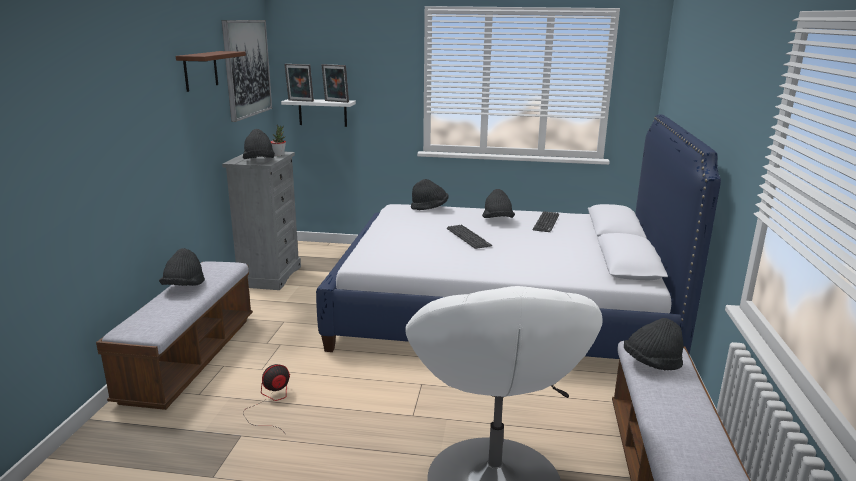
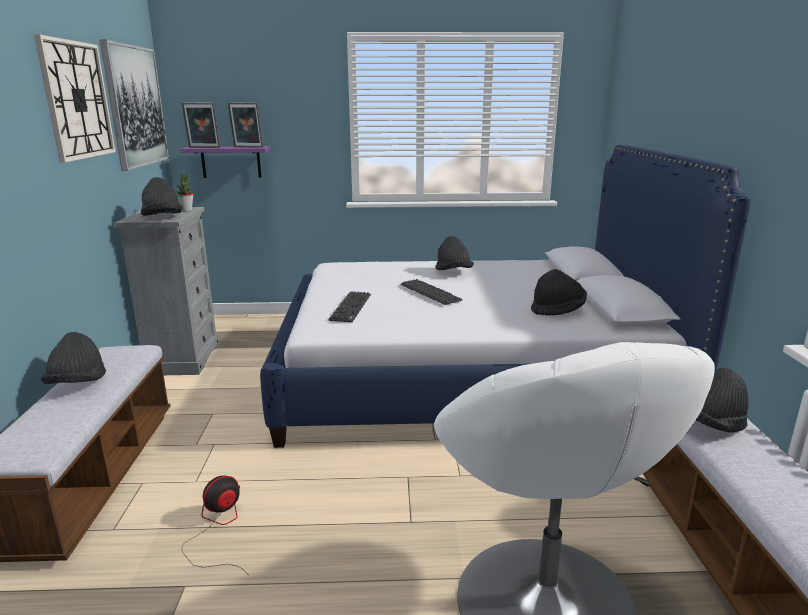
camera: 10 degrees left, 0 degrees up
brown shelf [176,51,246,92] -> wall clock [34,34,116,163]
white shelf [281,99,356,127] -> purple shelf [180,146,271,178]
black hat [411,179,448,210] -> black hat moved to [531,269,587,316]
keyboard [533,211,559,232] -> keyboard moved to [328,291,371,322]

